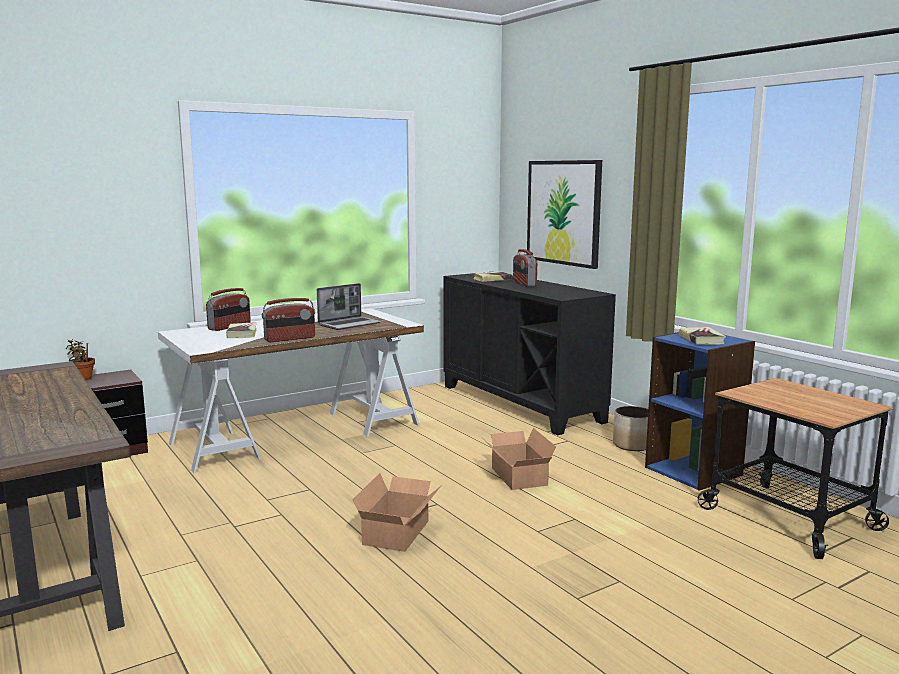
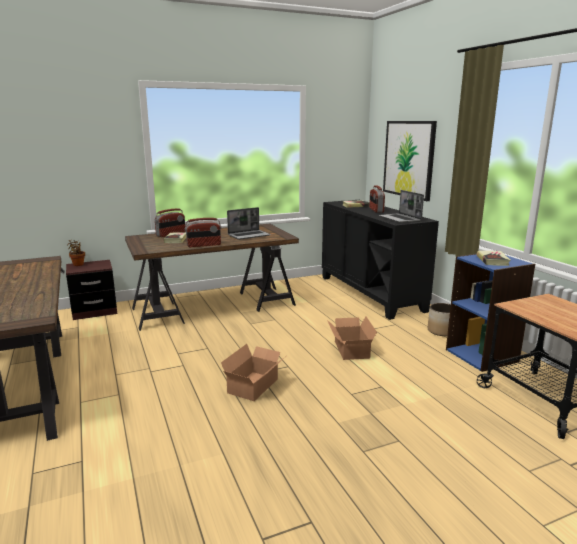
camera: 10 degrees right, 5 degrees up
white desk [158,308,424,473] -> brown desk [125,224,299,331]
none -> laptop [379,190,424,223]

